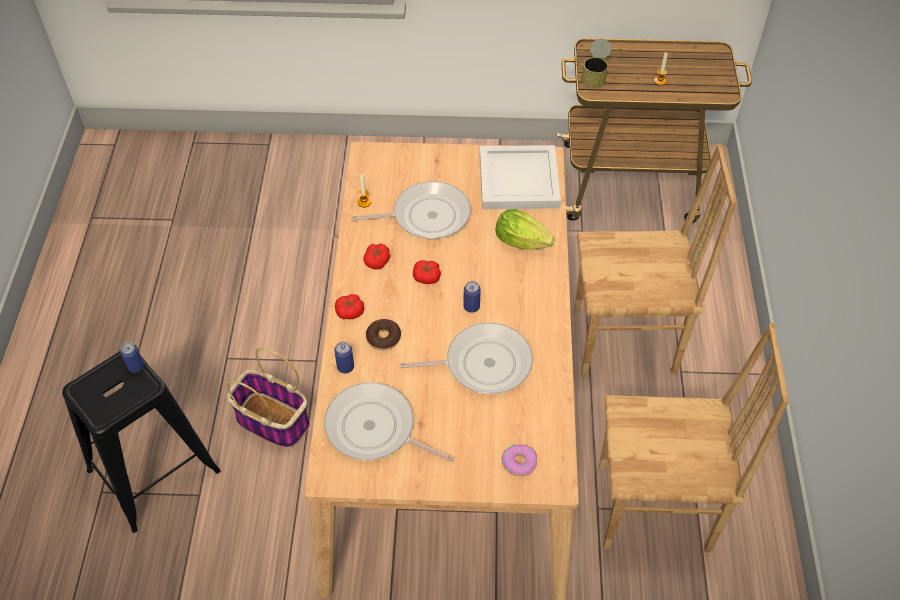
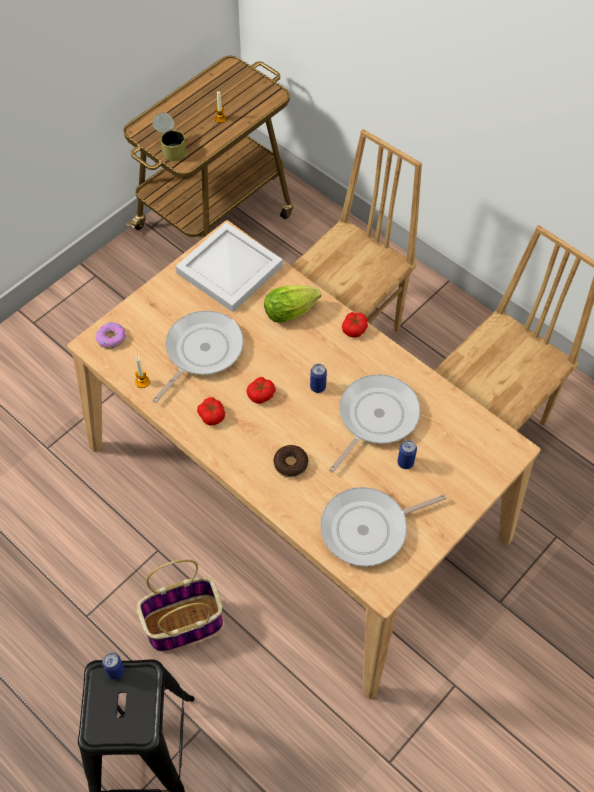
camera: 50 degrees left, 5 degrees up
can [334,341,354,373] -> can moved to [397,440,417,469]
tomato [335,294,364,319] -> tomato moved to [342,312,368,338]
donut [502,445,537,476] -> donut moved to [96,322,126,349]

